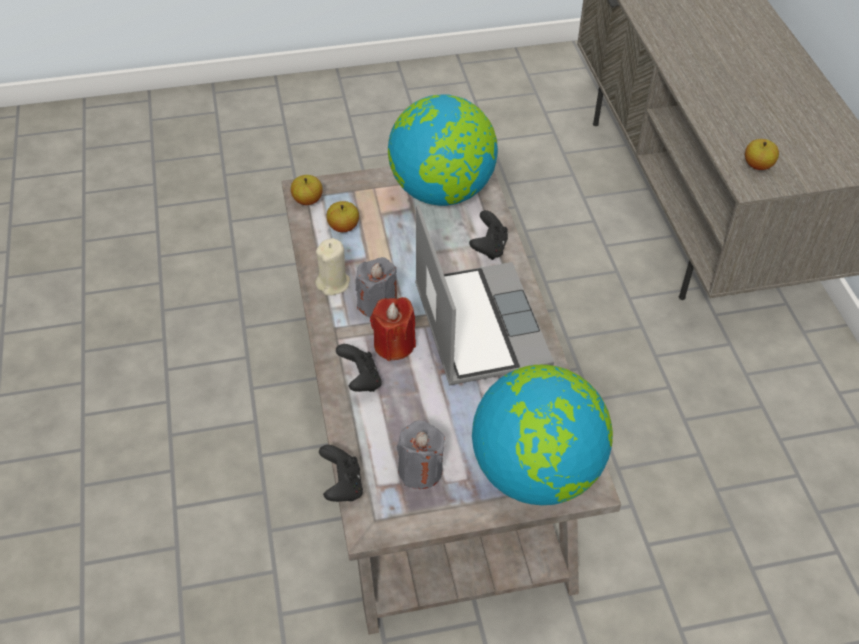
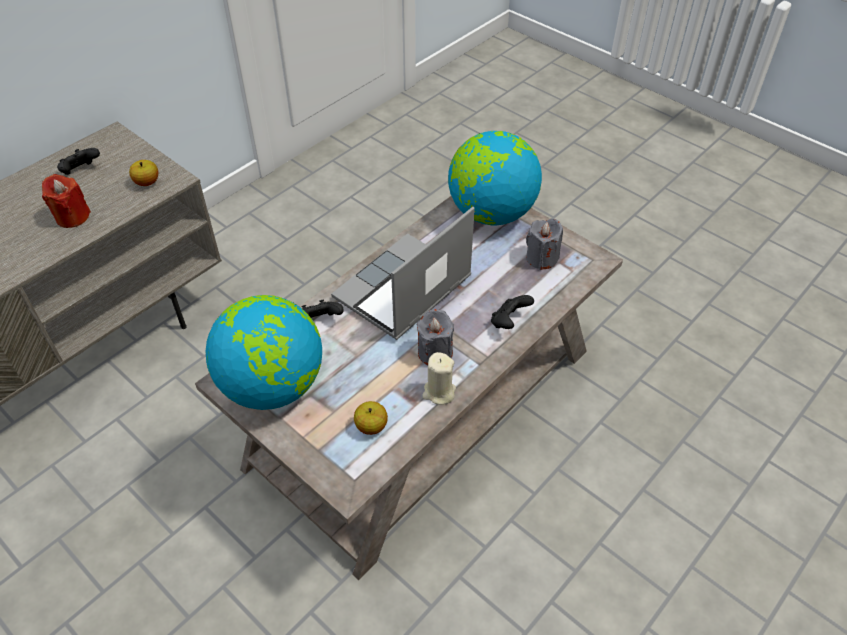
camera: 125 degrees left, 0 degrees up
apple [291,175,323,205] -> none
black game controller [319,445,363,502] -> black game controller moved to [57,148,100,175]
red candle [370,297,416,361] -> red candle moved to [42,174,91,228]

